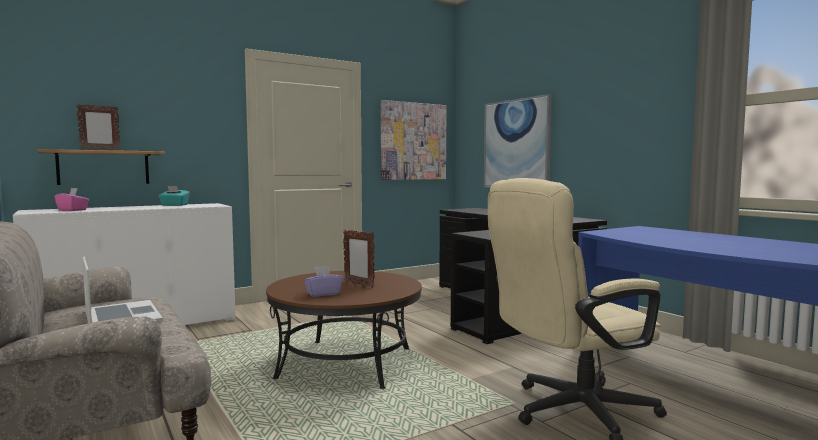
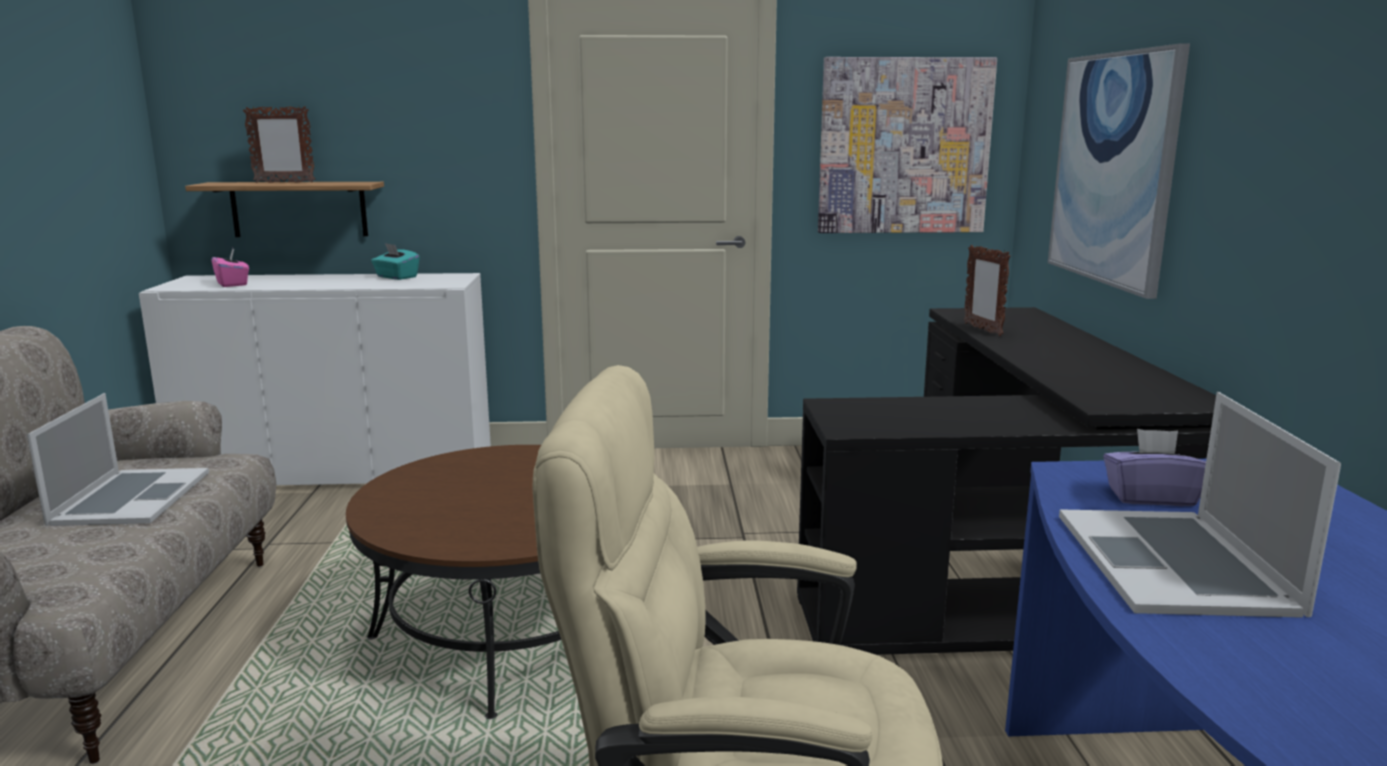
camera: 30 degrees right, 10 degrees up
purple tissue box [304,266,343,297] -> purple tissue box moved to [1103,429,1206,506]
picture frame [343,230,375,288] -> picture frame moved to [964,245,1010,336]
none -> laptop [1059,392,1341,618]

